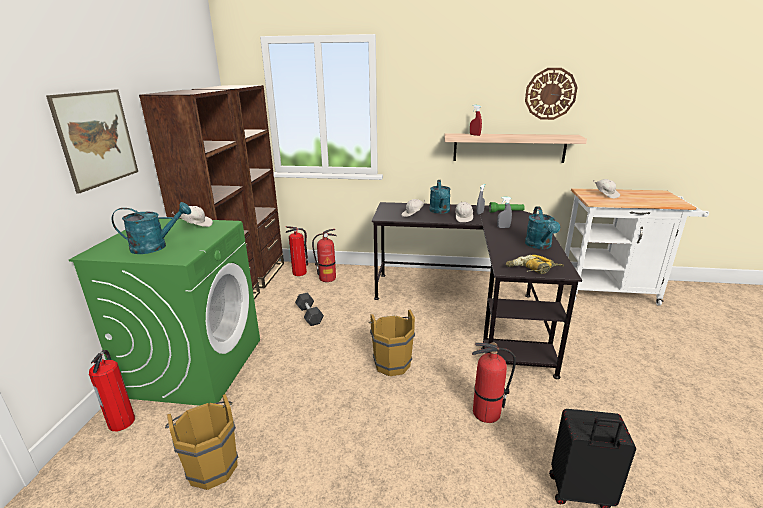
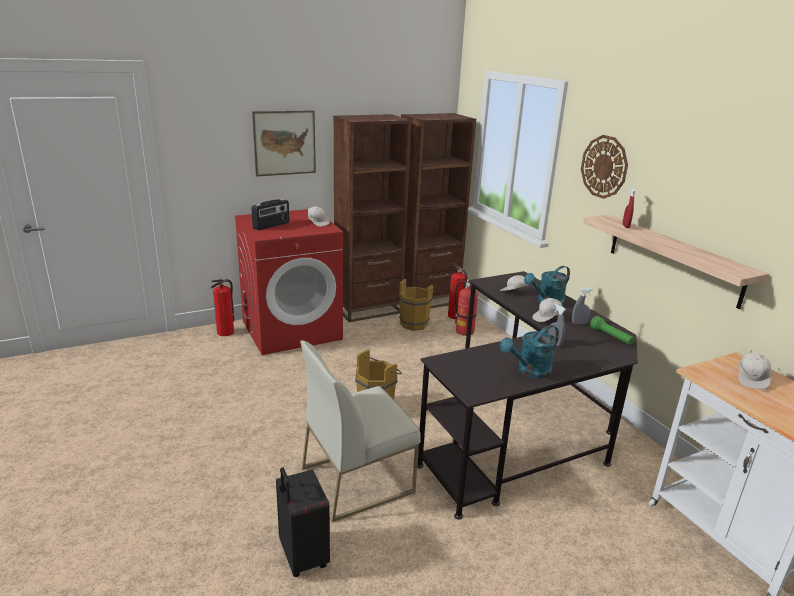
camera: 55 degrees right, 0 degrees up
green washing machine [69,219,260,406] -> red washing machine [235,209,343,355]
turquoise watering can [112,202,191,254] -> radio [251,199,289,230]
brown bucket [165,394,238,490] -> brown bucket moved to [398,279,435,331]
grey dumbbell [295,293,324,326] -> none
fire extinguisher [472,342,516,423] -> white chair [300,340,421,522]
power drill [506,255,564,274] -> none
wall clock [525,68,578,120] -> wall clock moved to [581,135,628,199]

